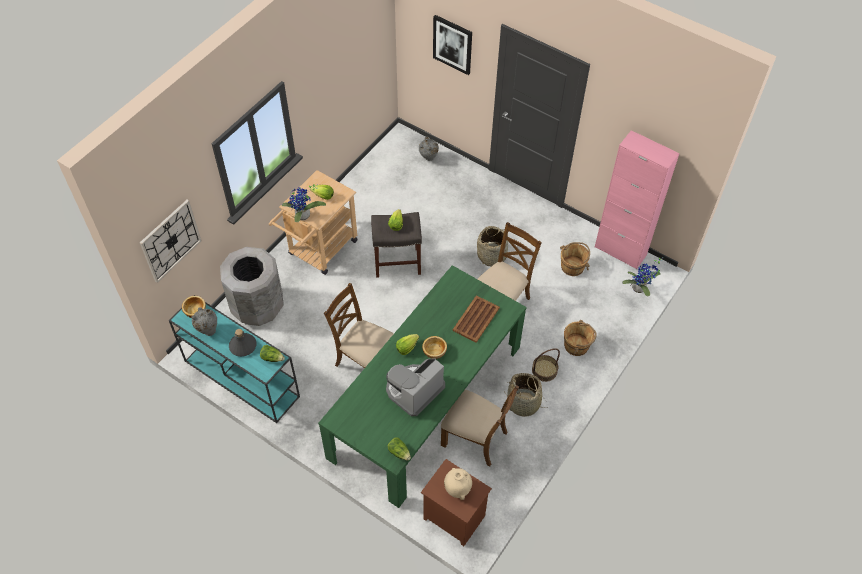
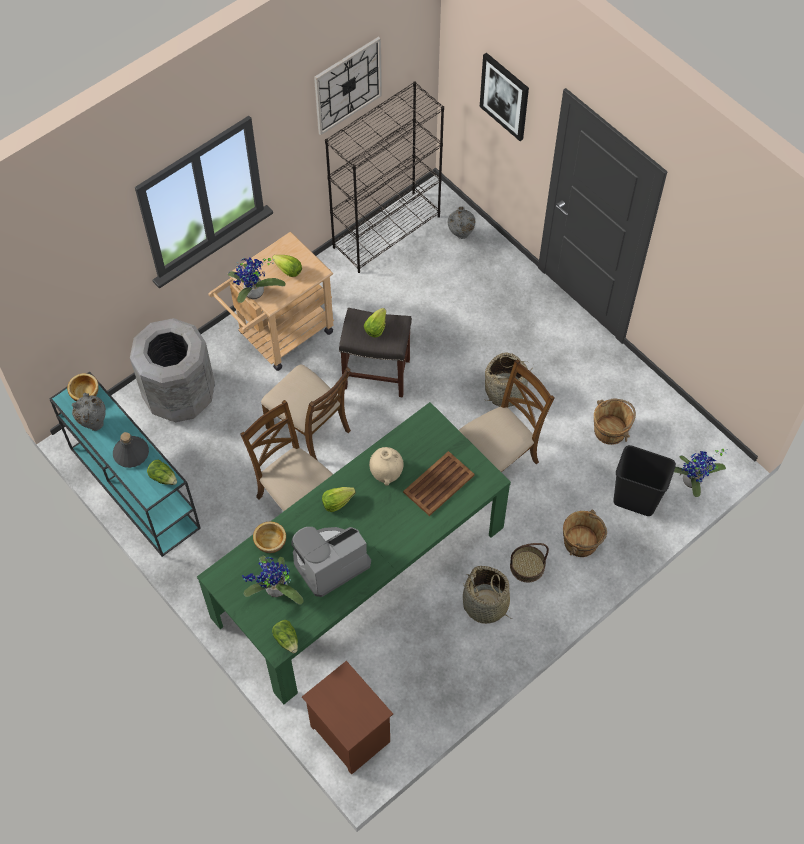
camera: 15 degrees right, 5 degrees up
wall clock [140,200,202,283] -> wall clock moved to [314,36,382,135]
bowl [422,336,447,359] -> bowl moved to [253,522,286,553]
brown chair [441,385,519,466] -> brown chair moved to [261,364,351,461]
beige vase [444,468,472,500] -> beige vase moved to [369,447,403,486]
pink cabinet [595,130,680,269] -> none
none -> potted plant [242,556,304,605]
none -> black bookcase [325,81,444,273]
none -> black trash can [613,445,676,516]

